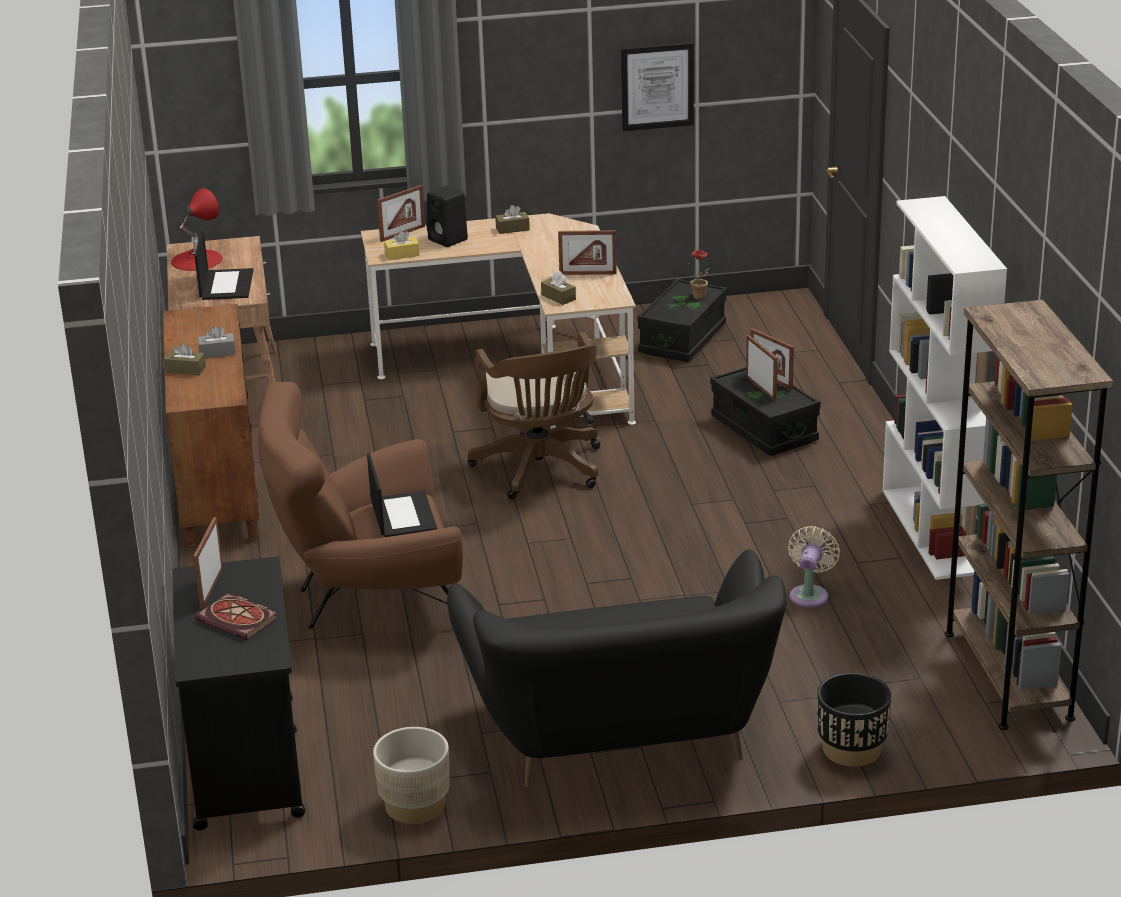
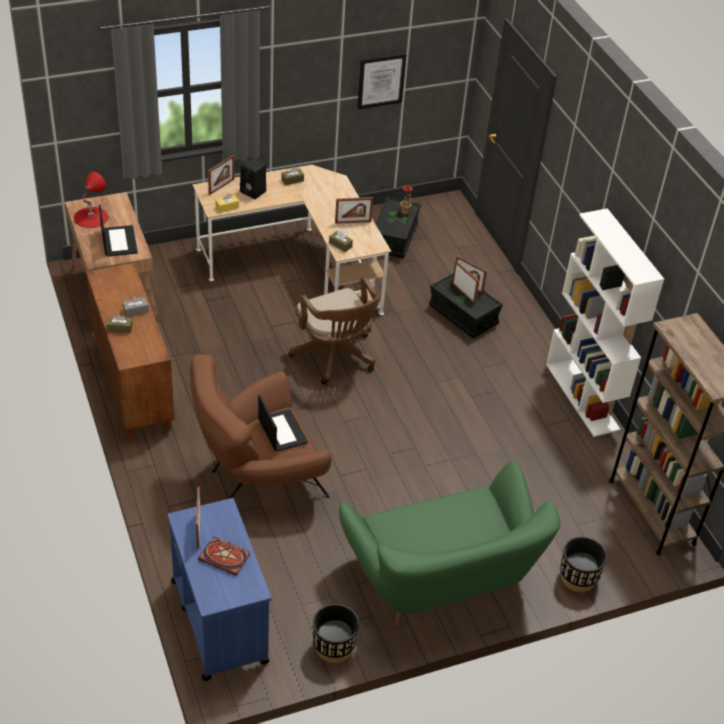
camera: 15 degrees left, 15 degrees up
black cart [172,557,305,831] -> blue cart [168,498,271,681]
beige planter [373,727,450,824] -> black planter [313,604,359,663]
black sofa [447,549,787,787] -> green sofa [339,461,560,626]
beige fan [788,526,840,608] -> none

